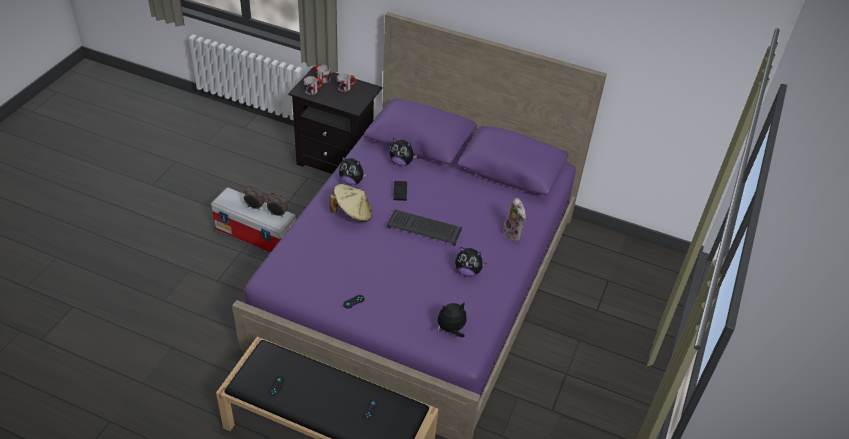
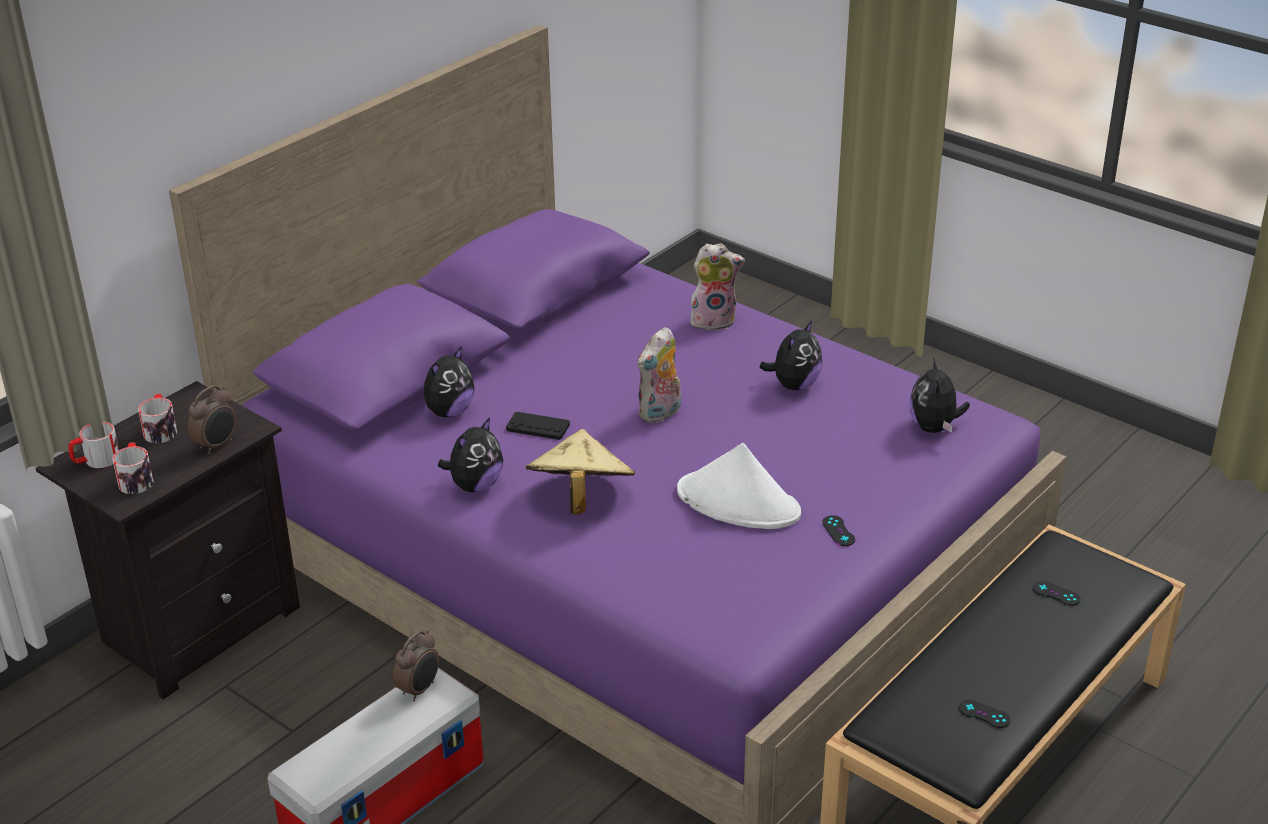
camera: 70 degrees left, 10 degrees down
alarm clock [244,185,265,209] -> alarm clock moved to [188,385,236,454]
keyboard [387,210,462,246] -> plush toy [638,327,681,423]
none -> white hat [677,443,801,529]

